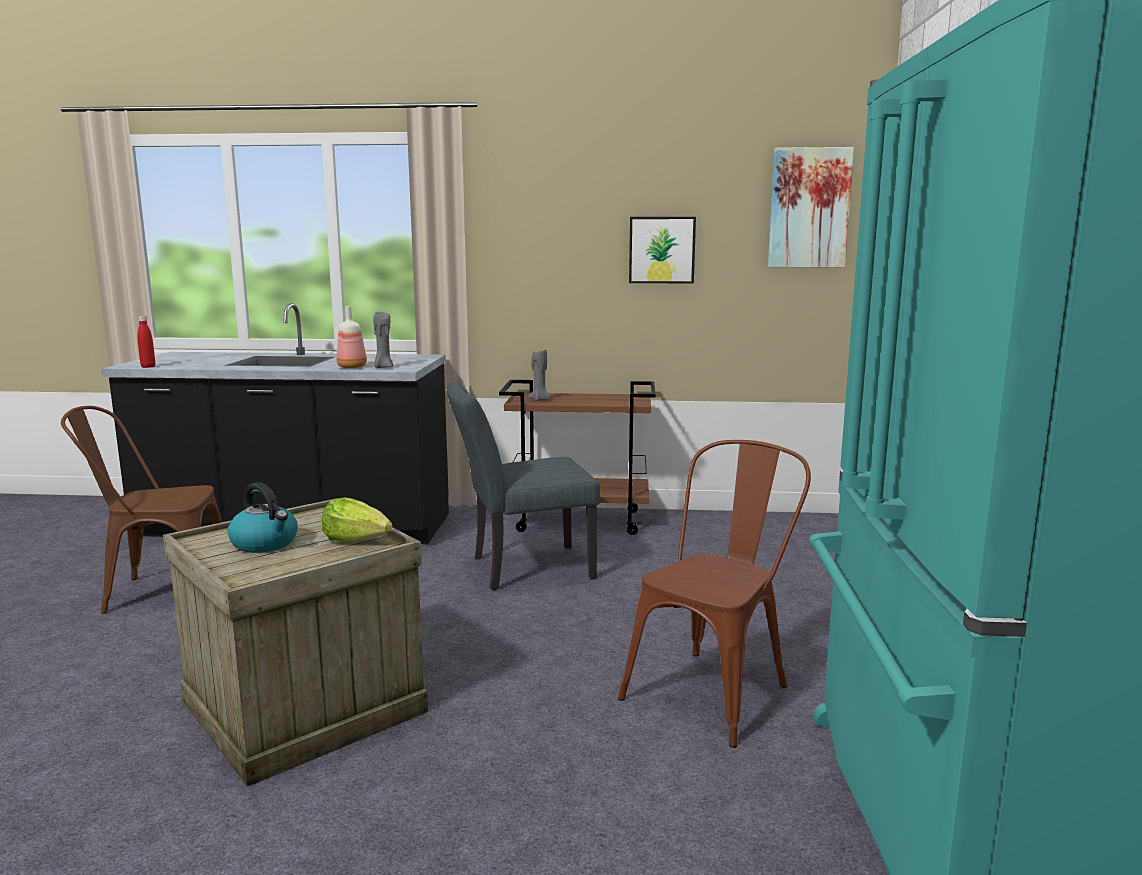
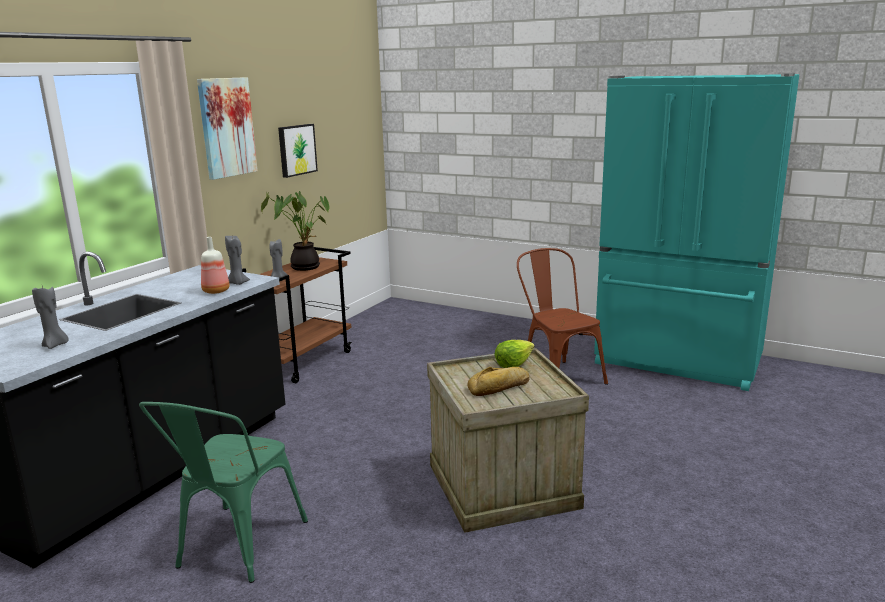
camera: 65 degrees left, 5 degrees up
brown chair [61,406,223,614] -> green chair [139,402,308,583]
red bottle [137,316,155,368] -> none
kettle [228,482,298,553] -> bread [467,367,530,396]
grey chair [447,382,600,590] -> none
picture [768,147,854,267] -> picture moved to [197,77,258,180]
none -> grey candle [32,286,69,349]
none -> potted plant [261,191,329,271]

